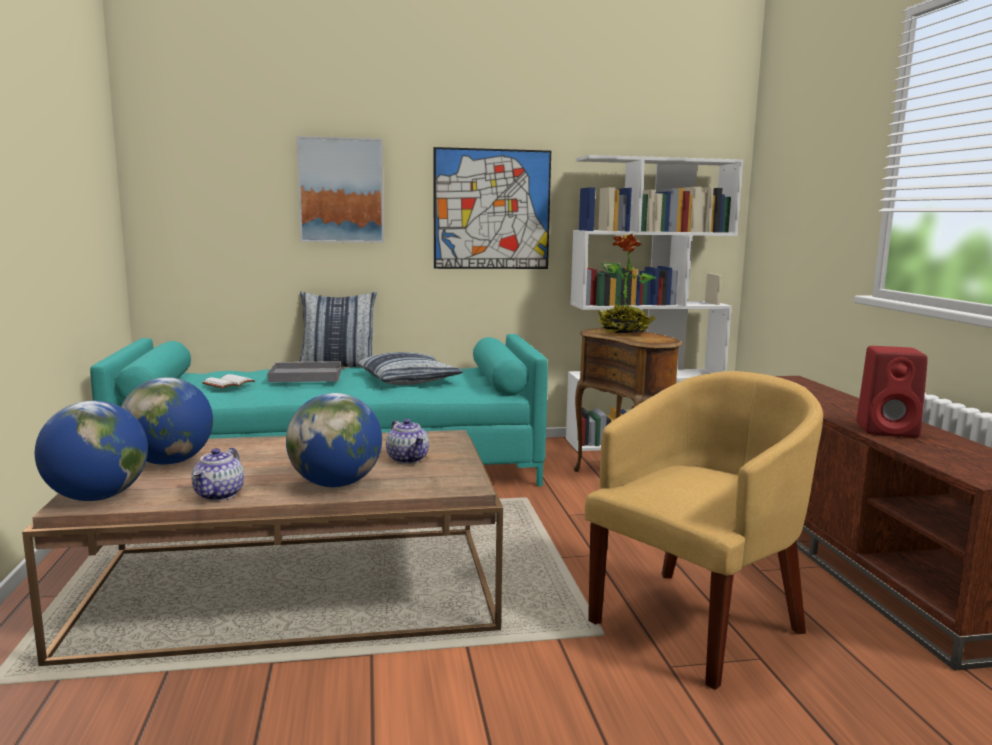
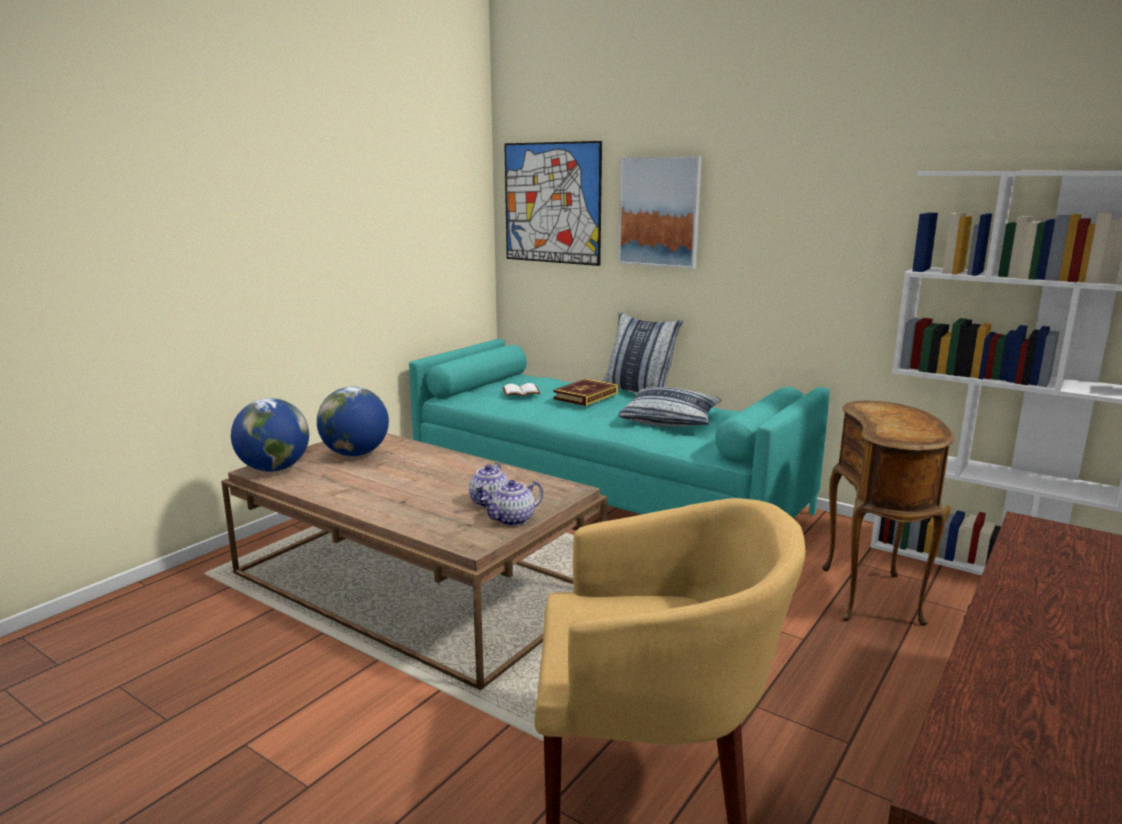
camera: 45 degrees right, 5 degrees up
teapot [192,448,244,501] -> teapot moved to [481,480,543,526]
grey tray [267,361,341,382] -> book [553,379,618,406]
globe [286,393,382,487] -> none
picture [433,147,551,269] -> picture moved to [504,141,602,266]
potted plant [598,234,657,333] -> none
red speaker [857,346,928,437] -> none

